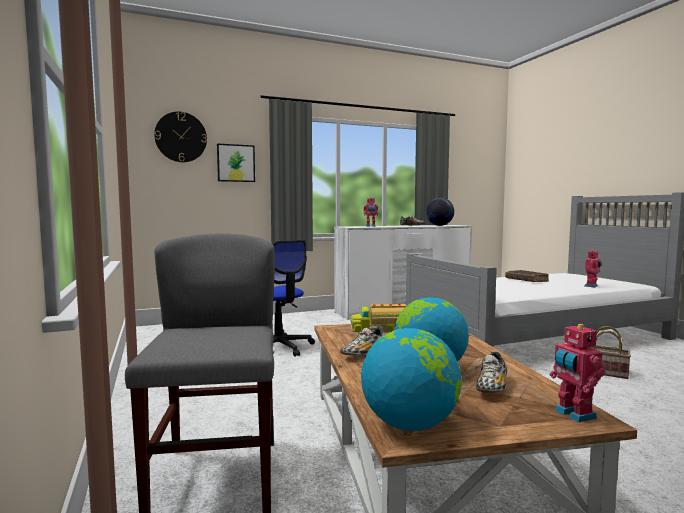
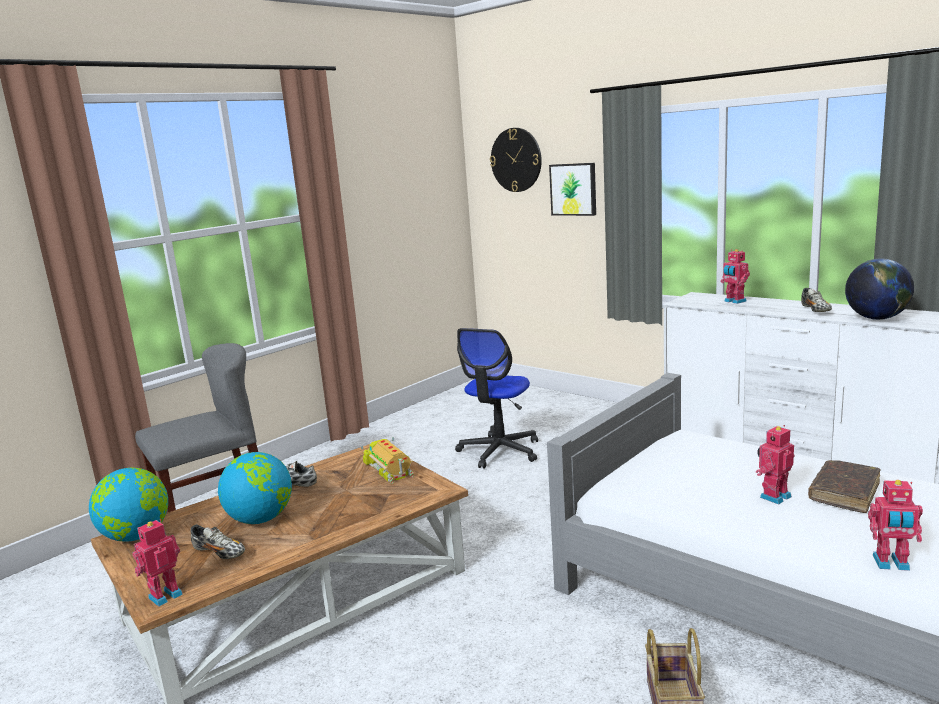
camera: 65 degrees right, 10 degrees up
shoe [476,352,507,393] -> shoe turned 150 degrees counterclockwise [191,525,245,559]
none -> toy robot [756,425,794,505]

